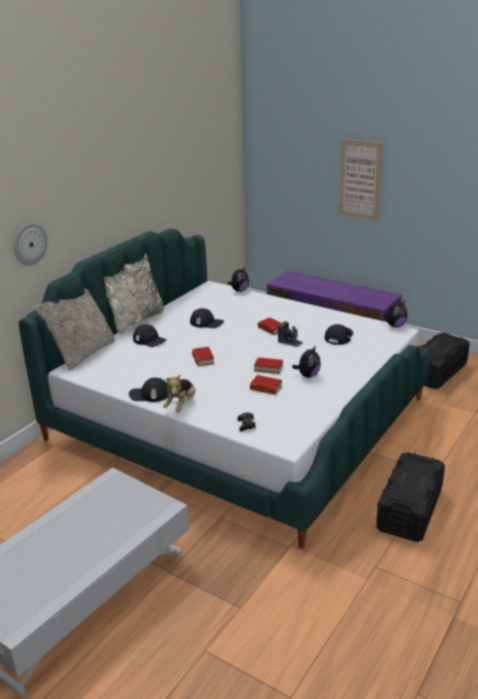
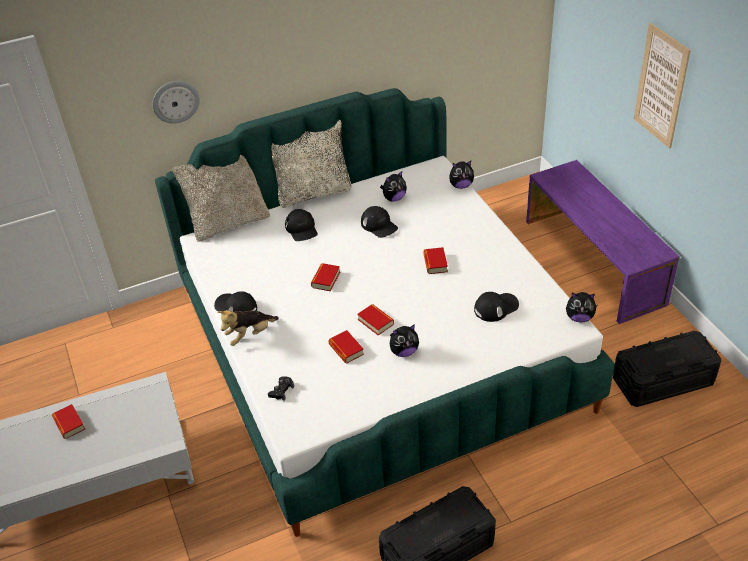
camera: 35 degrees right, 15 degrees up
camera [278,321,303,347] -> none
none -> book [52,404,85,439]
none -> plush toy [380,171,407,202]

